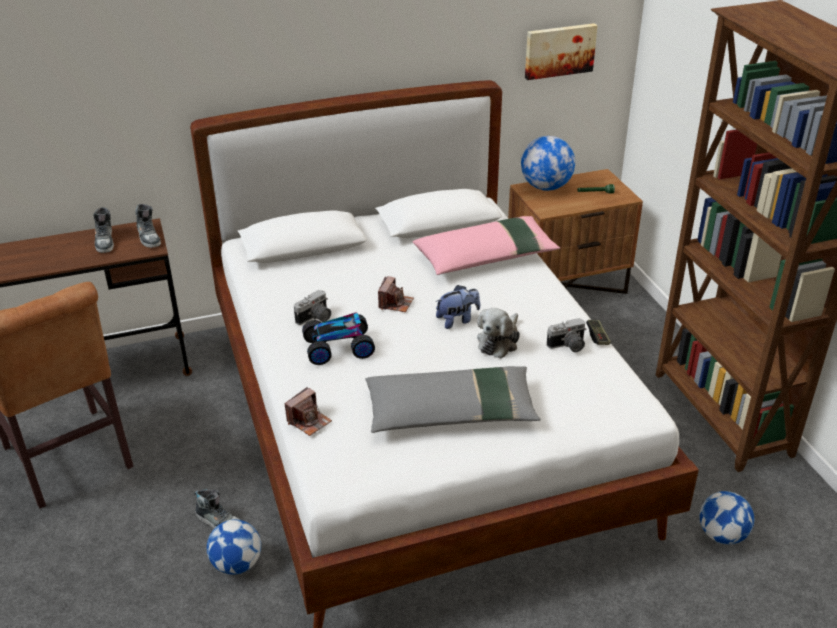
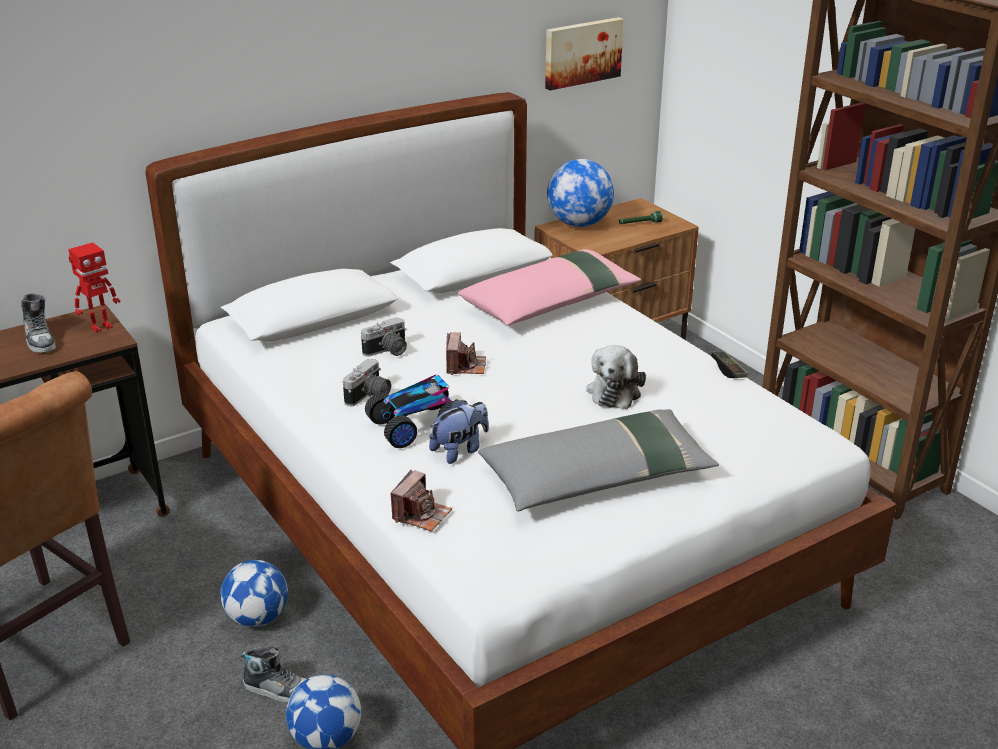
camera: 15 degrees left, 5 degrees down
shoe [135,204,161,248] -> toy robot [68,242,120,333]
plush toy [435,285,480,329] -> plush toy moved to [429,399,489,464]
camera [547,318,587,352] -> camera moved to [361,317,407,357]
football [700,491,754,545] -> football moved to [220,560,288,627]

